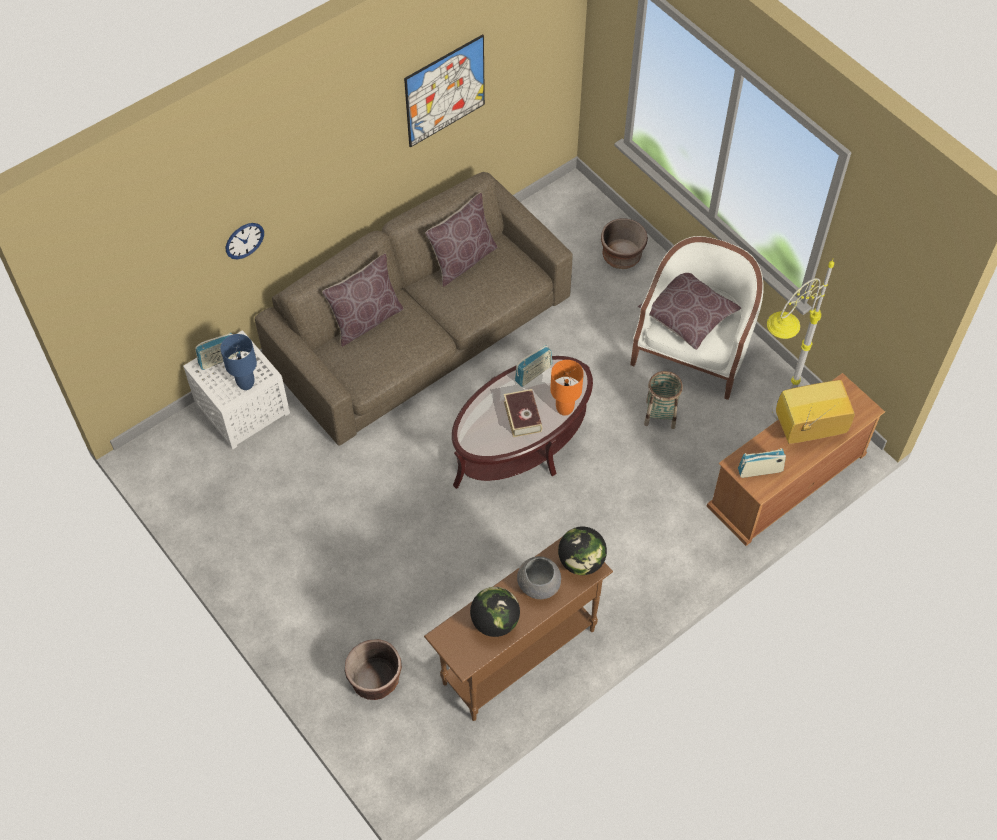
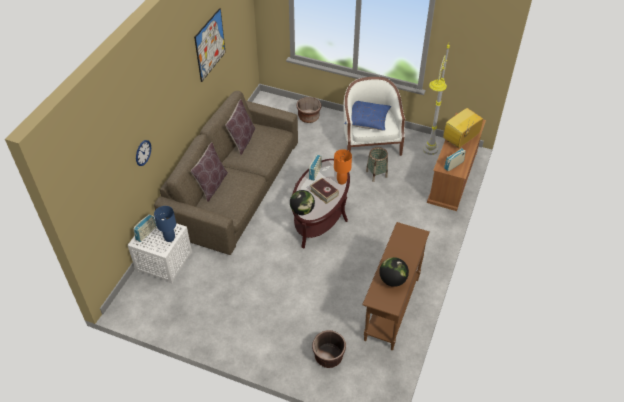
camera: 30 degrees left, 10 degrees down
grey bowl [517,556,561,599] -> none
globe [558,527,607,575] -> globe moved to [290,190,315,215]
brown pillow [638,273,741,350] -> blue pillow [344,101,391,131]

